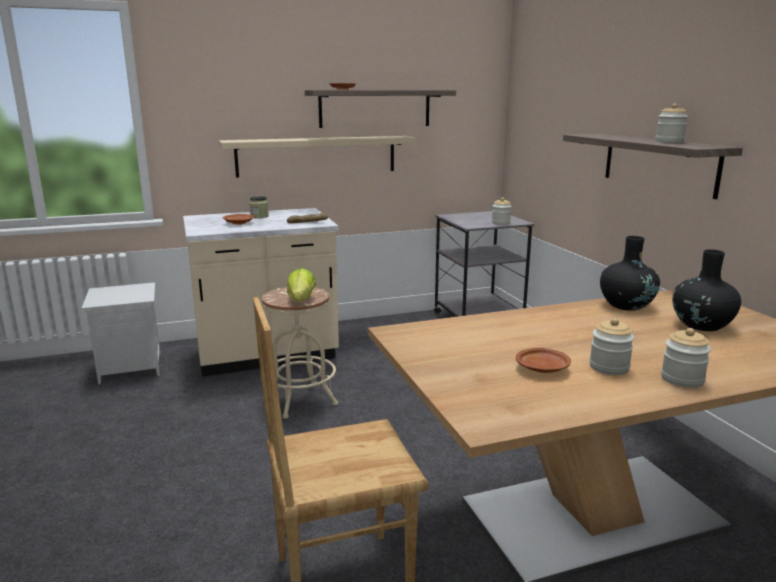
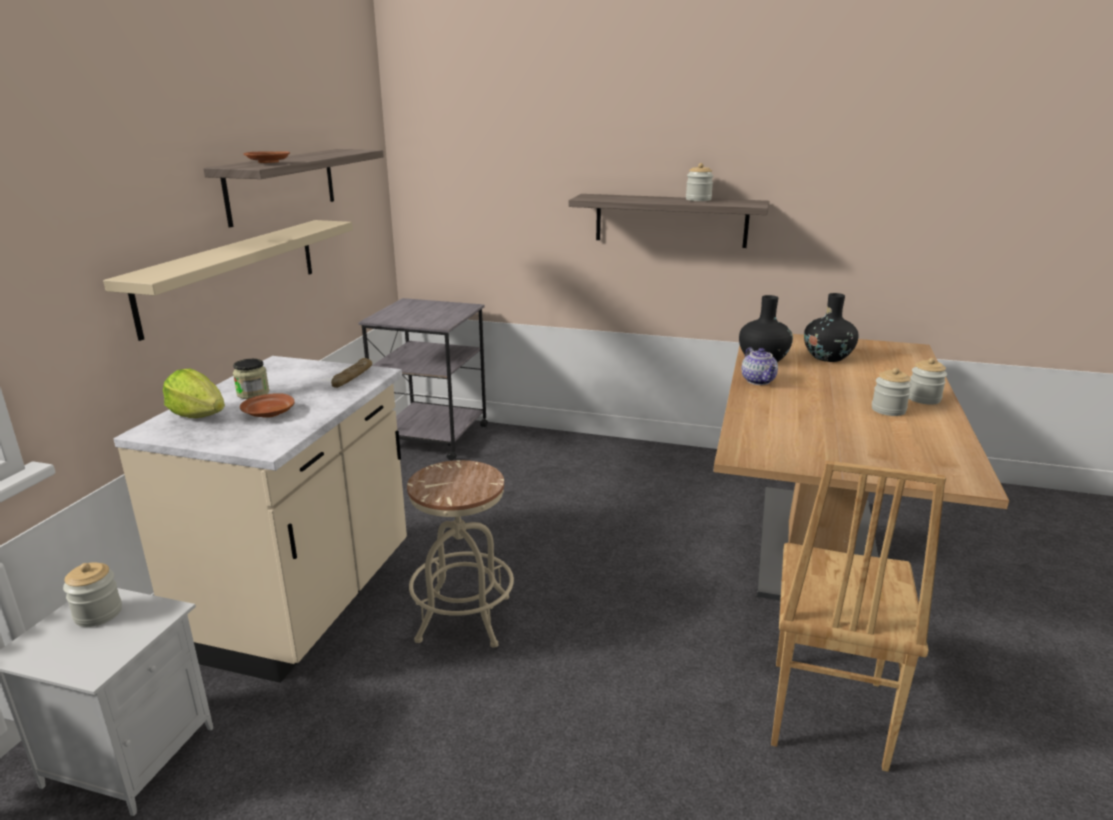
camera: 55 degrees left, 5 degrees up
lettuce [287,268,316,302] -> lettuce moved to [163,368,225,418]
jar [492,198,512,225] -> jar moved to [63,562,122,627]
brown plate [516,348,571,373] -> none
none -> teapot [741,347,778,385]

